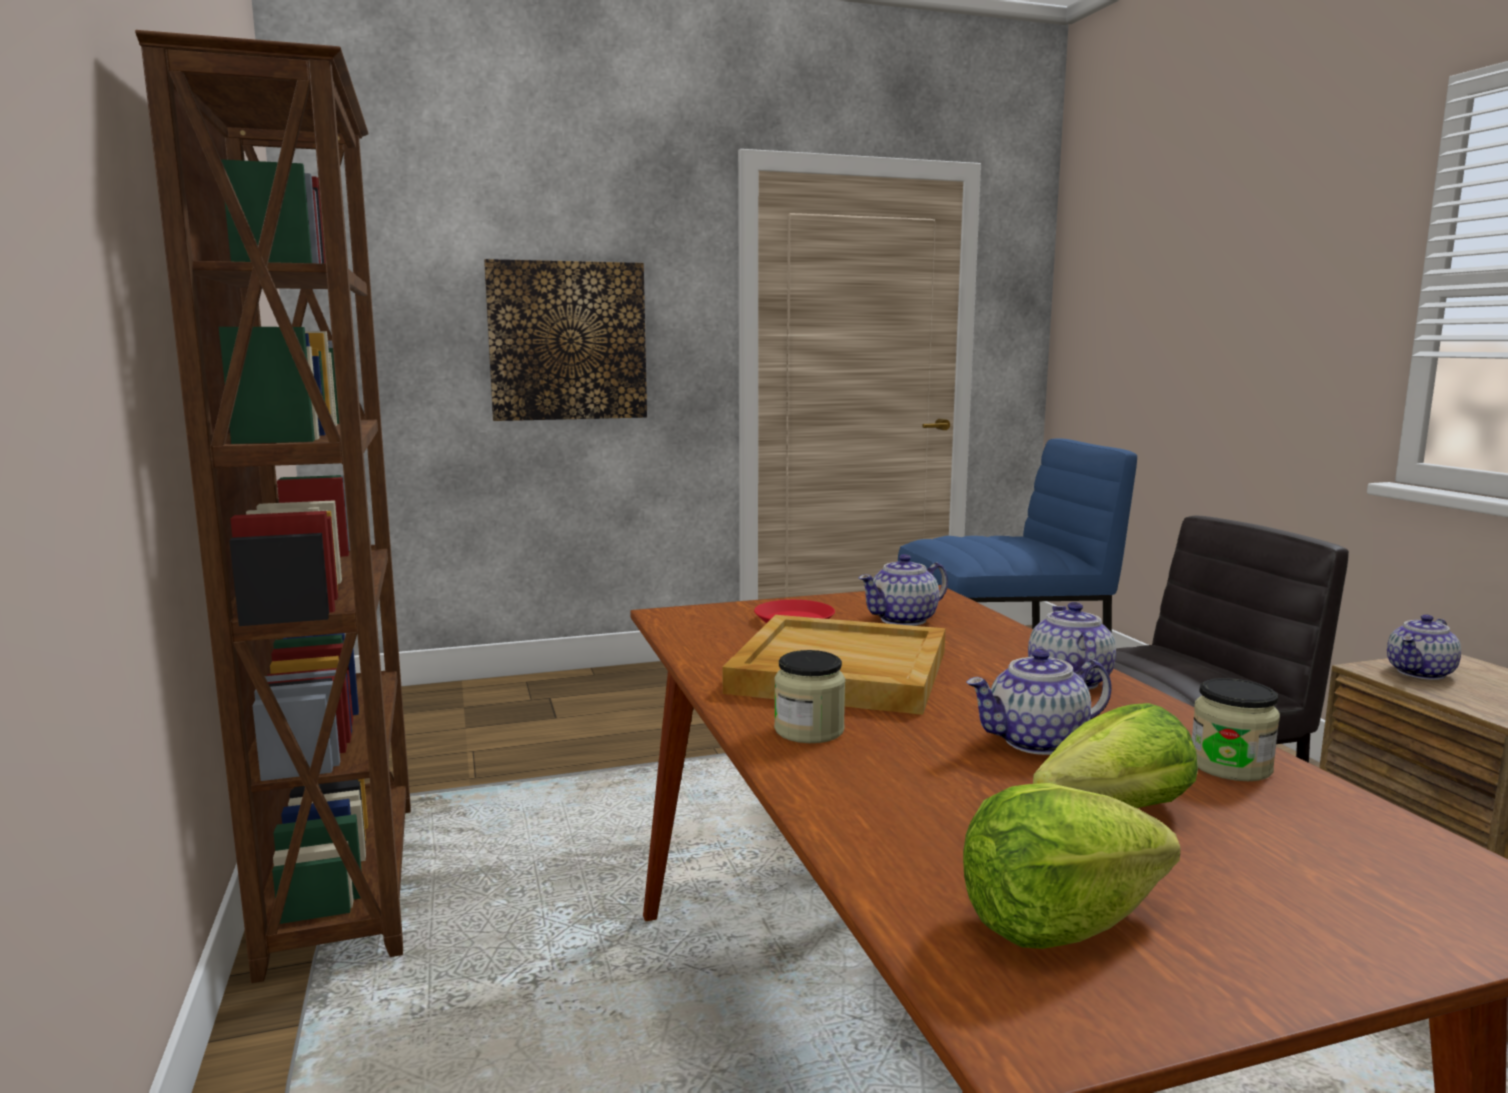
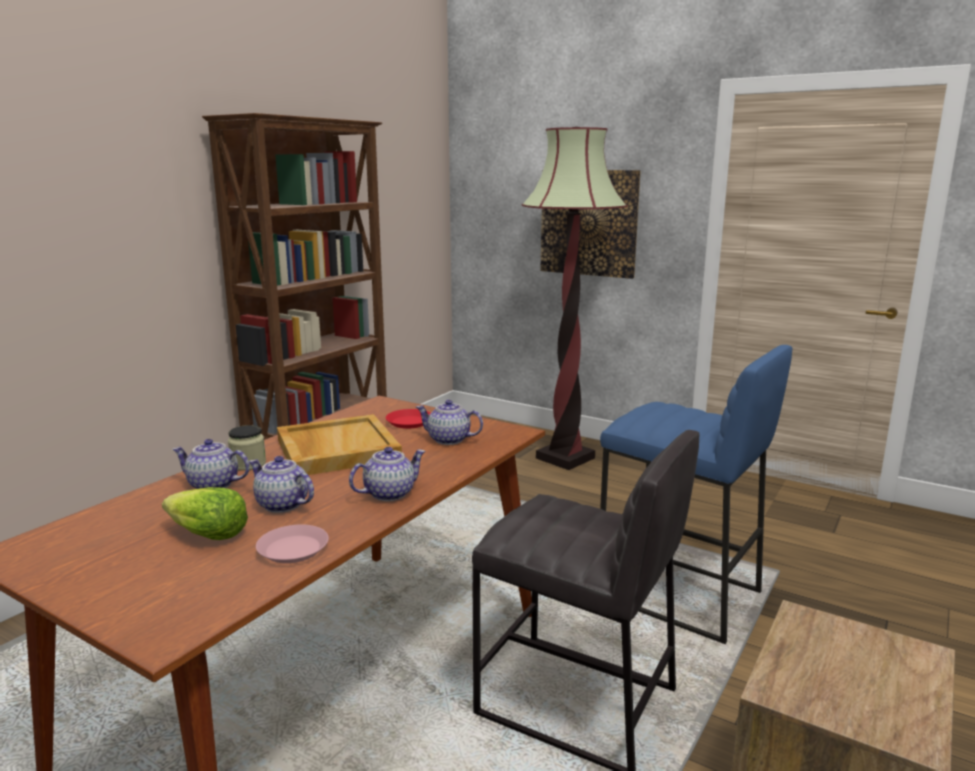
camera: 50 degrees right, 5 degrees up
lettuce [963,783,1181,949] -> none
jar [1192,678,1280,781] -> pink plate [256,525,329,563]
teapot [1387,614,1461,680] -> teapot moved to [172,439,250,489]
none -> floor lamp [522,127,628,470]

